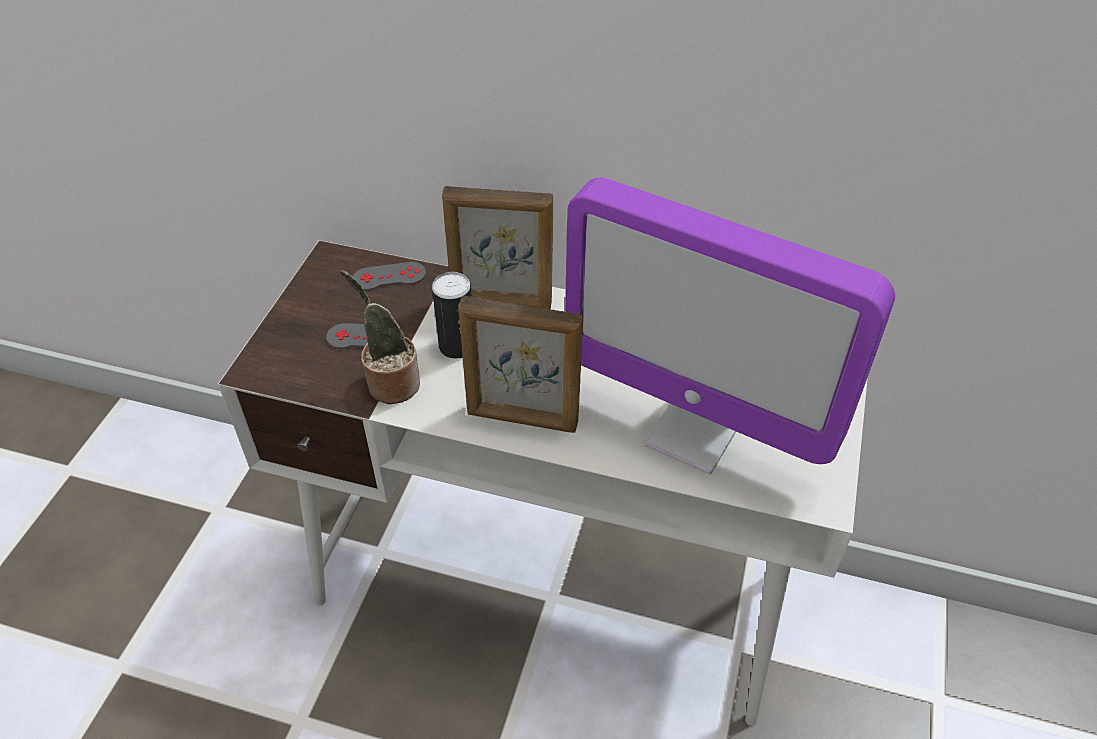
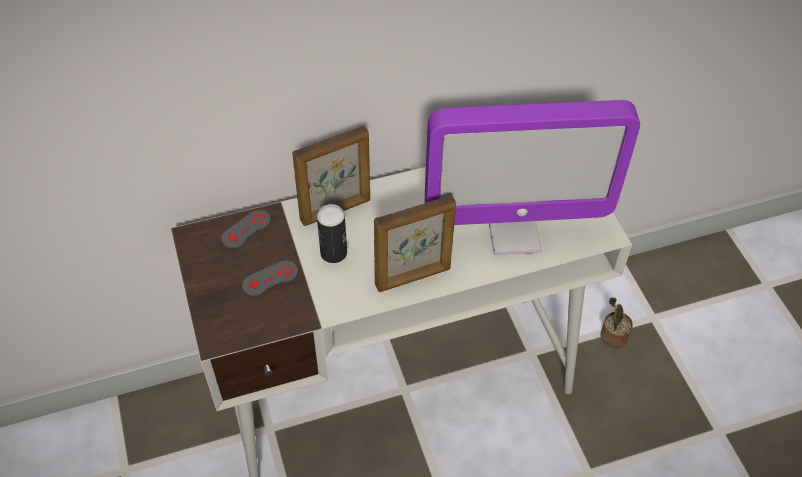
camera: 35 degrees left, 5 degrees up
potted plant [340,270,420,404] -> potted plant moved to [600,298,633,348]

